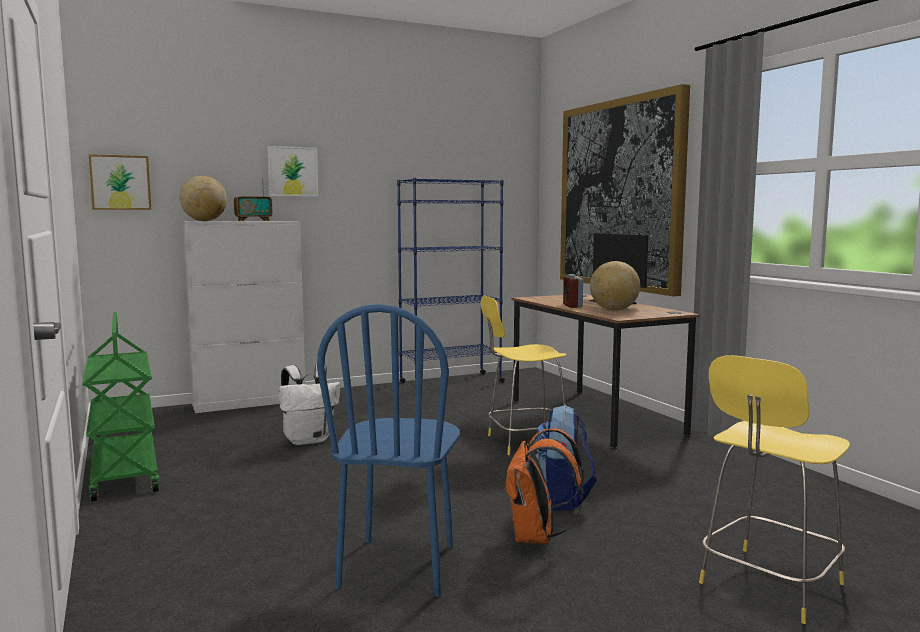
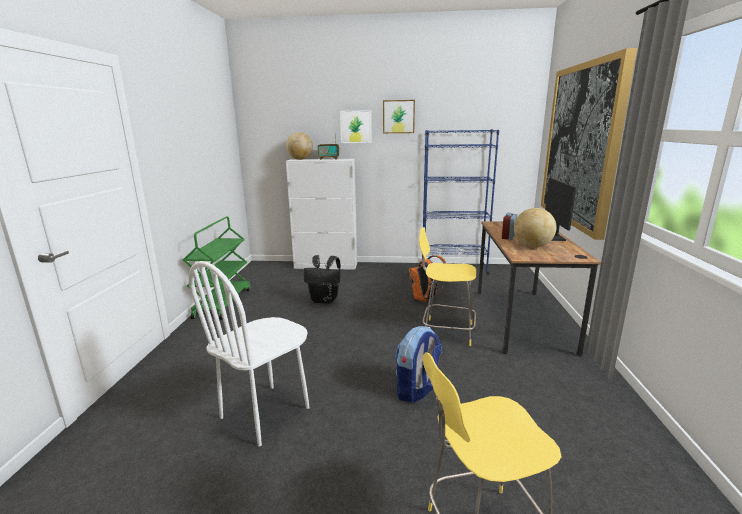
camera: 30 degrees right, 10 degrees up
picture [88,154,151,210] -> picture moved to [383,100,415,133]
white backpack [279,364,340,445] -> black backpack [304,255,341,303]
blue chair [317,304,460,596] -> white chair [189,261,310,447]
orange backpack [504,428,584,544] -> orange backpack moved to [409,255,448,302]

